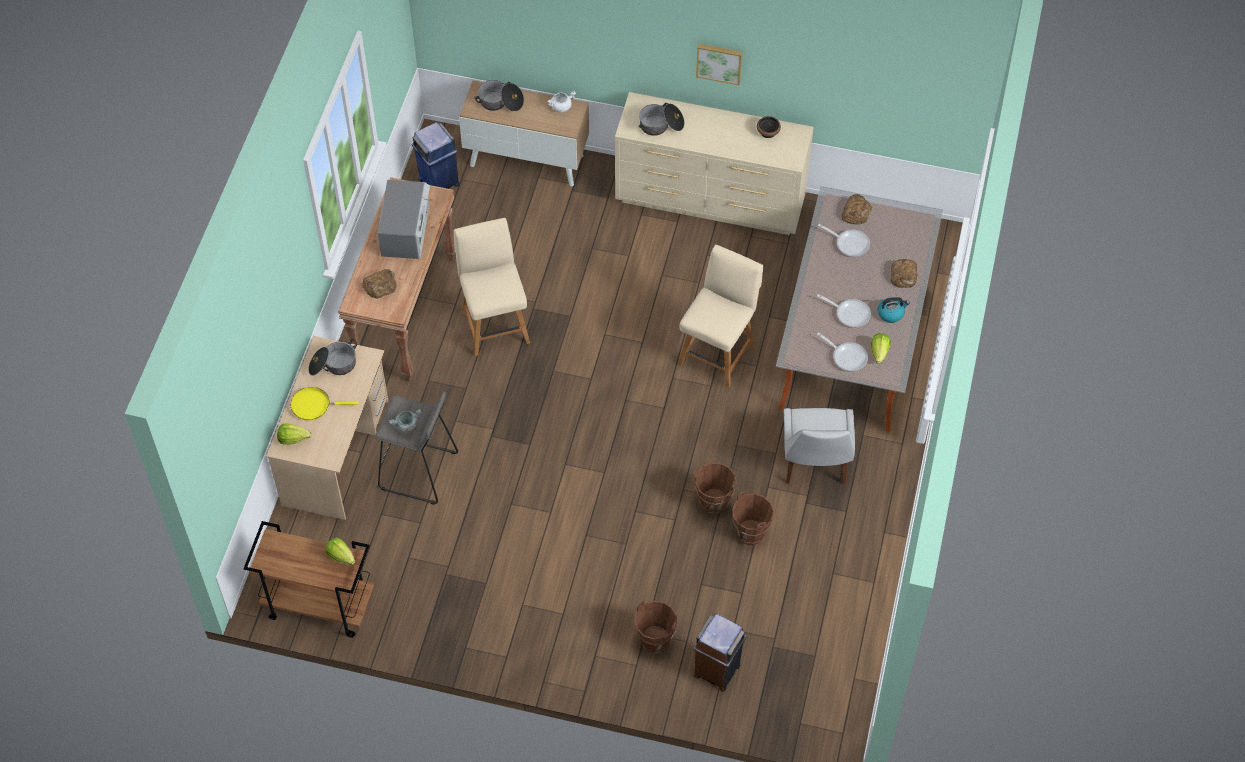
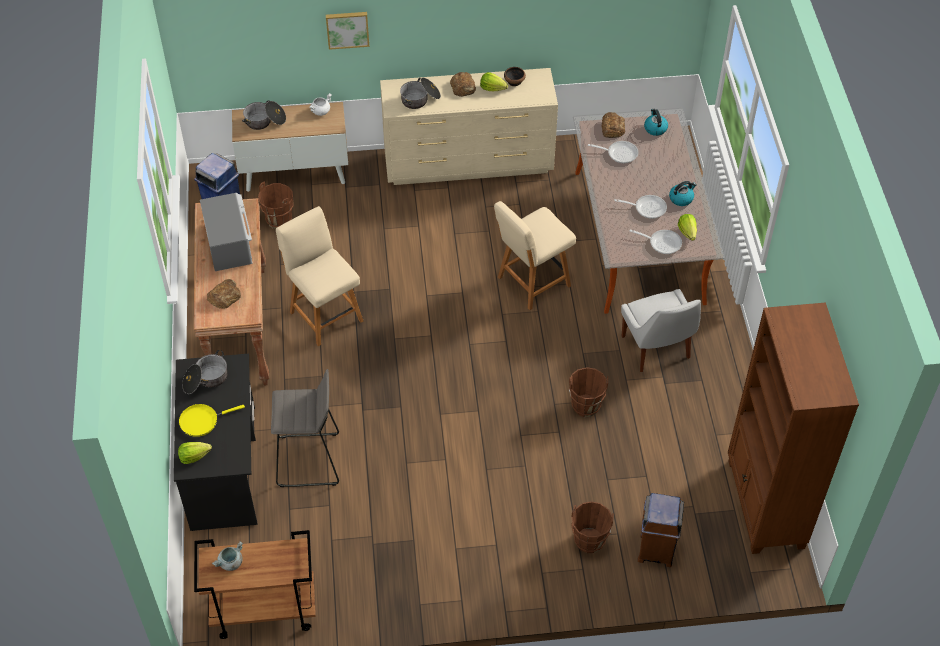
camera: 20 degrees left, 5 degrees down
beige desk [266,336,388,520] -> black desk [174,354,258,531]
lettuce [325,538,355,565] -> lettuce moved to [480,72,508,91]
grey cooking pot [389,409,422,433] -> grey cooking pot moved to [212,541,243,571]
beige chair [678,244,763,388] -> beige chair turned 135 degrees counterclockwise [494,201,576,310]
picture [696,44,742,85] -> picture moved to [326,12,369,50]
brown bucket [732,491,774,545] -> brown bucket moved to [258,182,294,229]
bread [890,259,917,288] -> bread moved to [450,72,476,97]
none -> kettle [644,109,668,136]
none -> brown bookcase [728,302,859,554]

